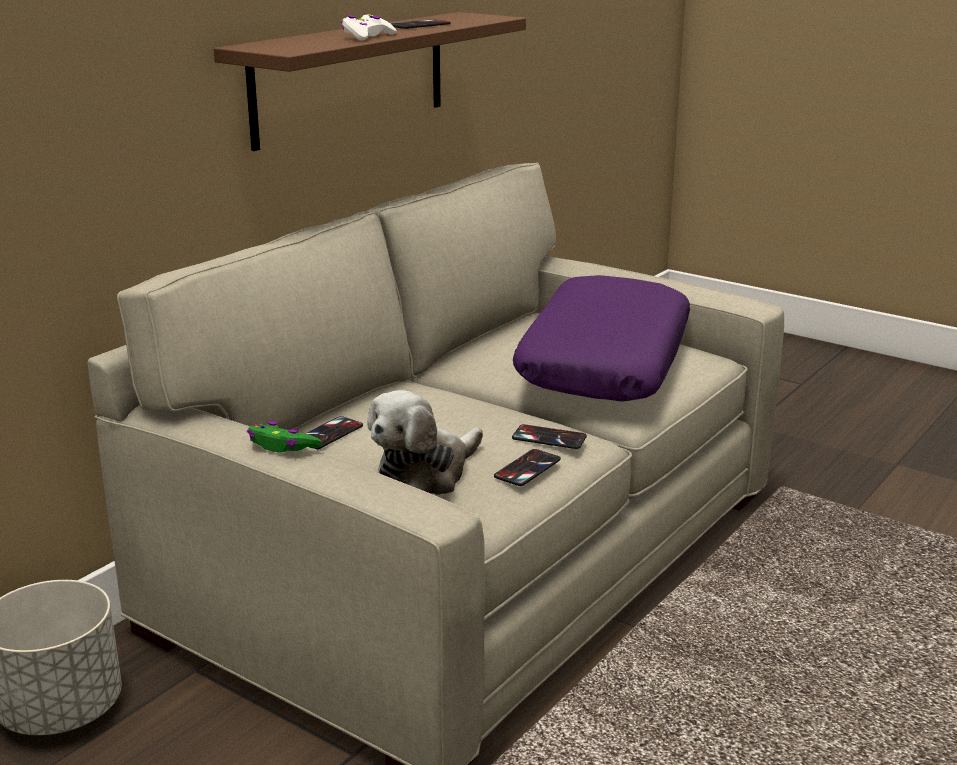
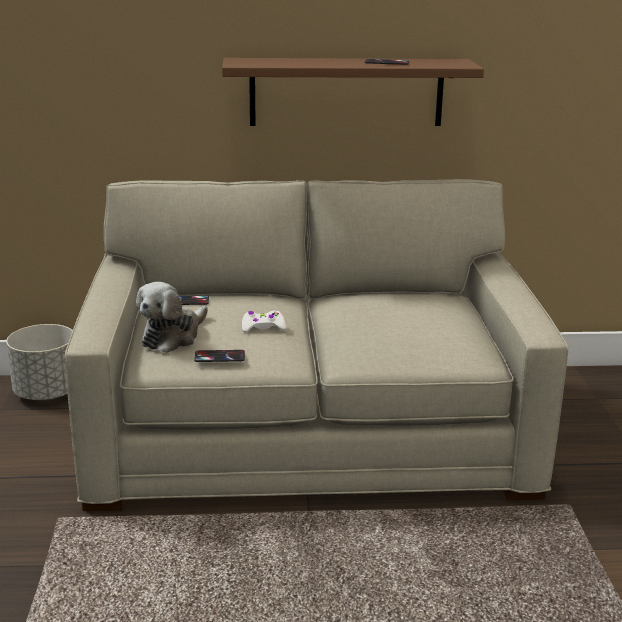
camera: 50 degrees right, 0 degrees up
green game controller [247,421,322,453] -> none
white game controller [341,14,397,41] -> white game controller moved to [242,311,286,332]
plush toy [367,390,483,495] -> plush toy turned 60 degrees counterclockwise [136,282,208,353]
phone [512,424,587,449] -> none
purple pillow [513,275,690,402] -> none

